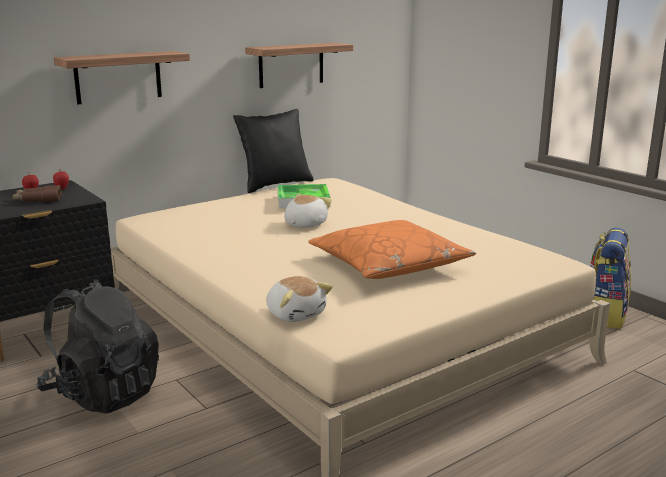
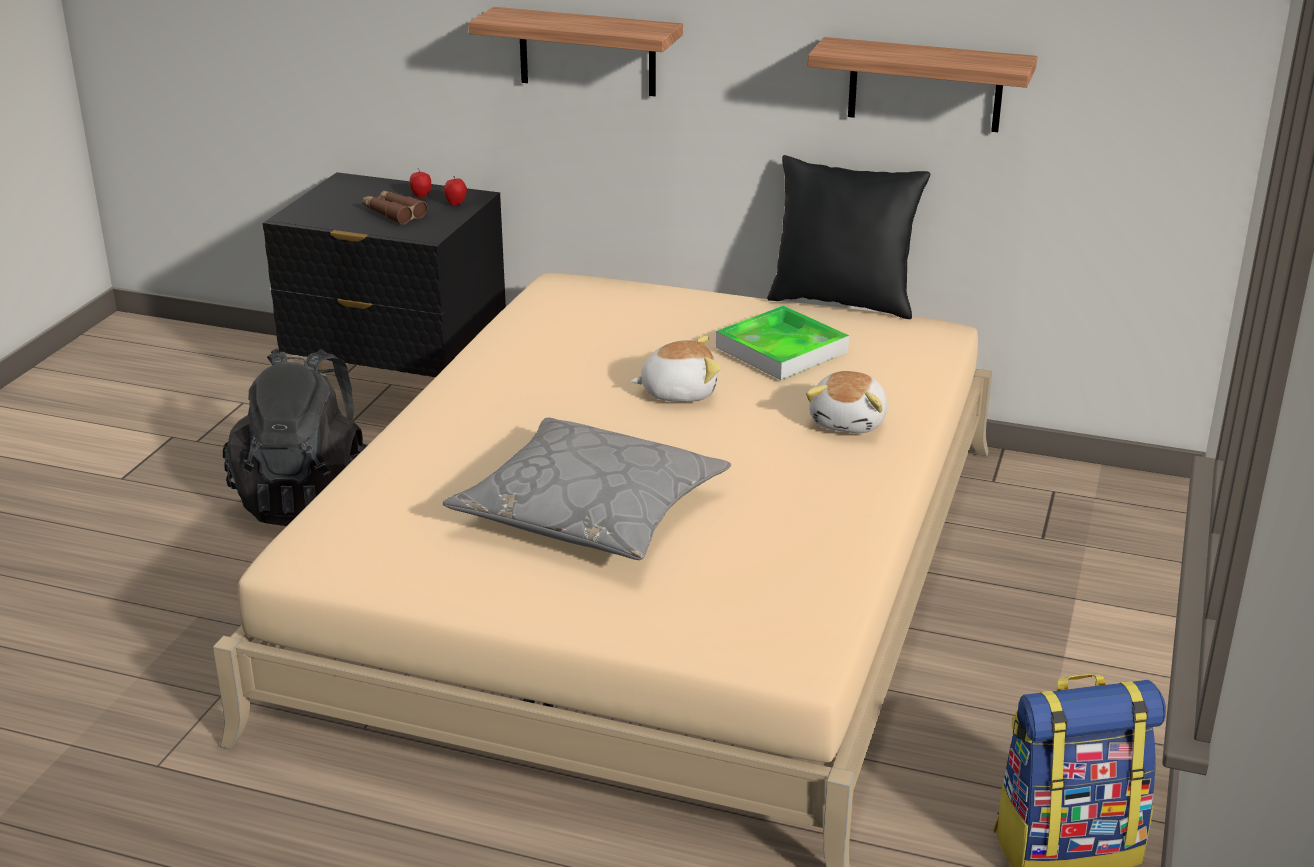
camera: 55 degrees right, 10 degrees up
plush toy [266,276,333,322] -> plush toy moved to [806,371,888,433]
orange pillow [308,220,476,279] -> grey pillow [442,418,731,560]

